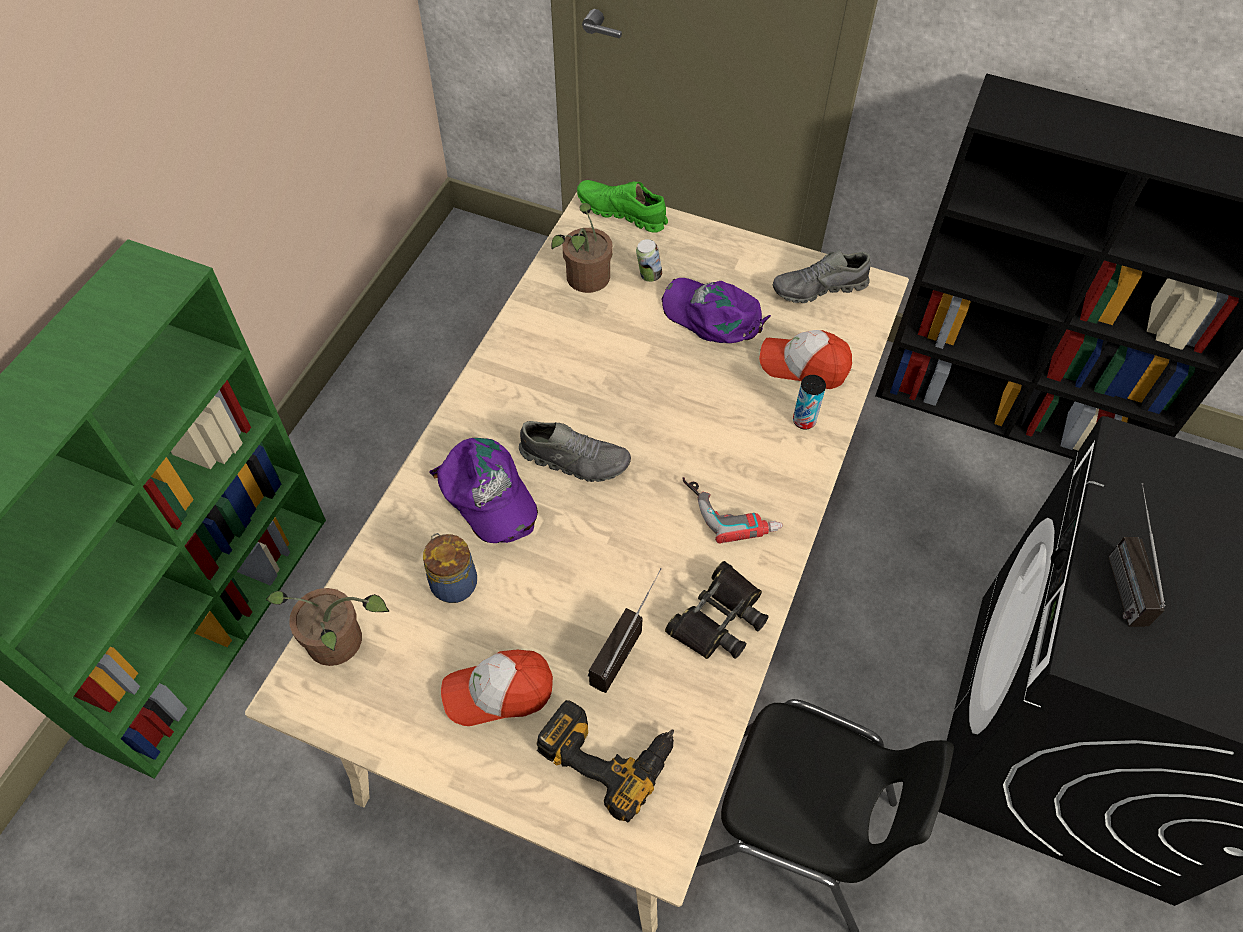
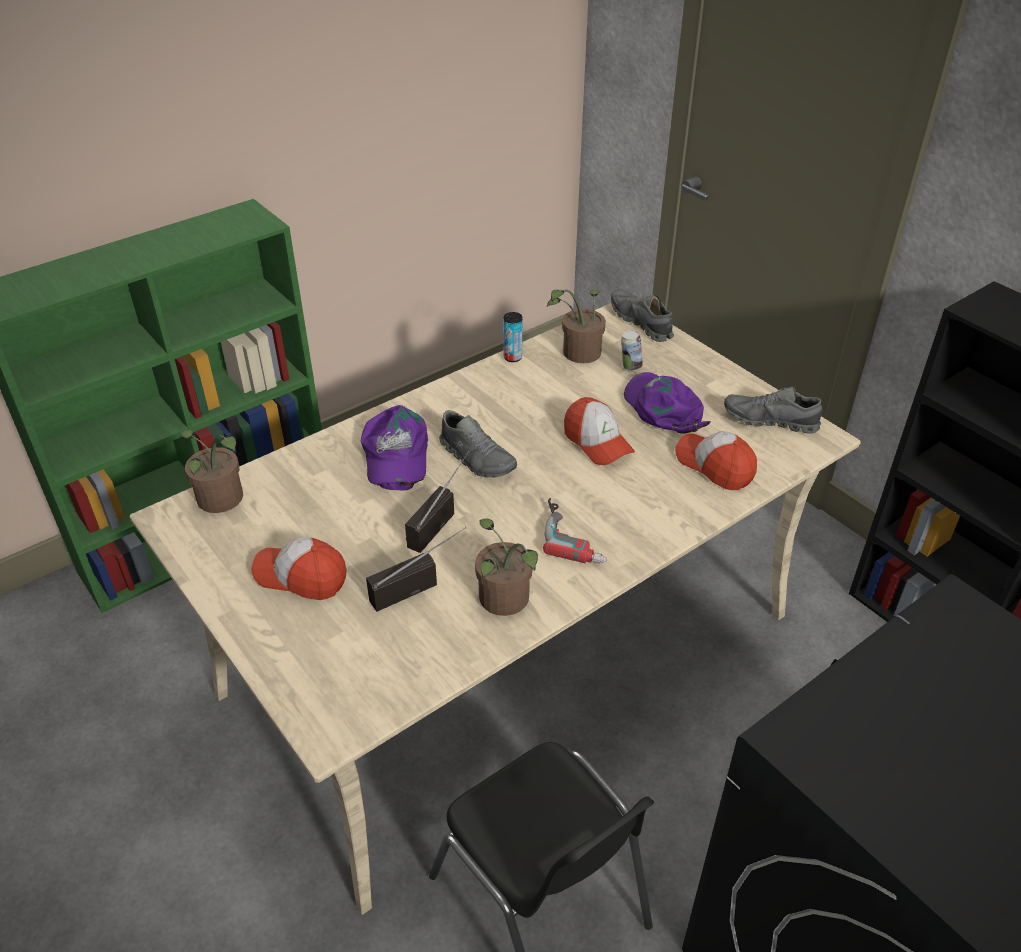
camera: 30 degrees right, 15 degrees down
jar [423,533,477,603] -> none
power drill [537,700,674,823] -> none
green shoe [577,180,668,233] -> grey shoe [611,289,674,342]
black binoculars [665,561,769,659] -> potted plant [475,519,538,616]
can [793,375,826,430] -> can moved to [503,312,523,362]
radio [1108,483,1165,627] -> radio moved to [405,451,469,553]
none -> cap [564,397,635,465]

